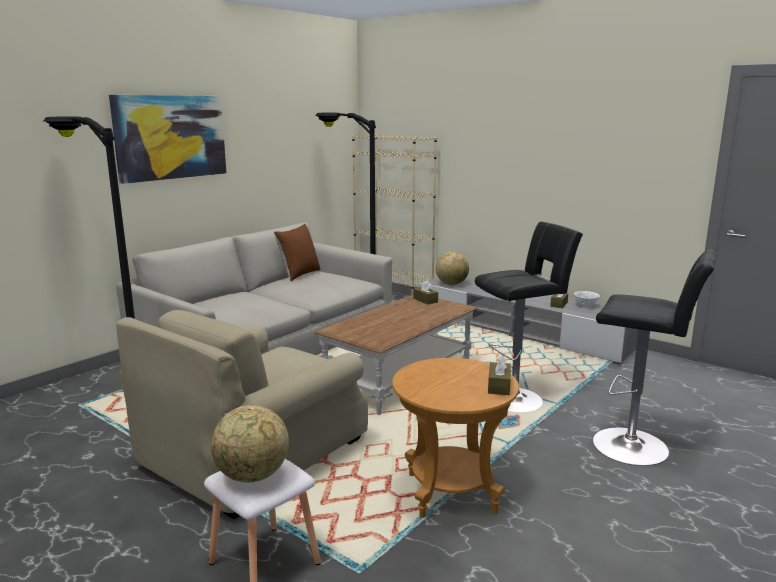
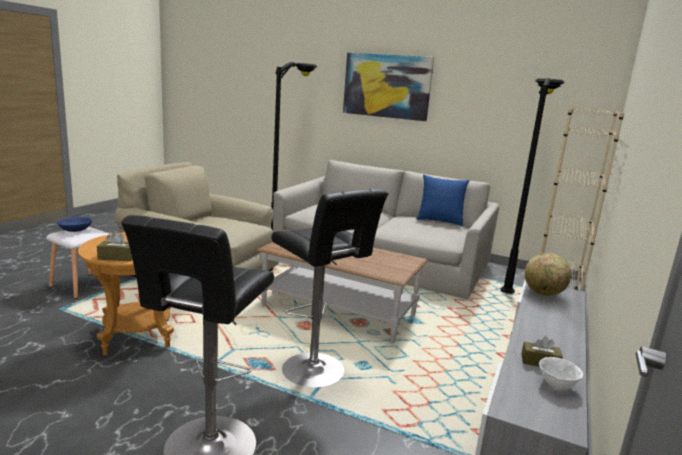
camera: 75 degrees right, 0 degrees up
globe [211,405,289,483] -> blue bowl [57,217,92,232]
brown pillow [274,224,320,281] -> blue pillow [416,175,470,226]
brown tissue box [413,280,438,304] -> none

